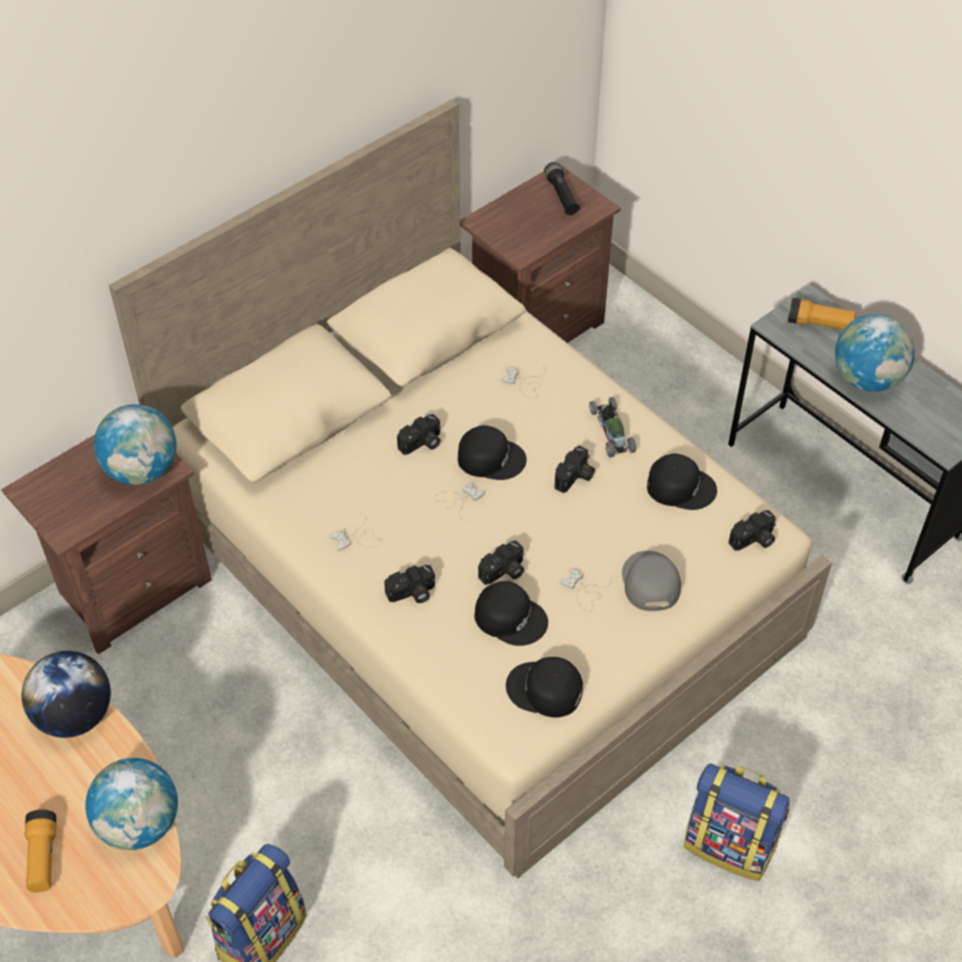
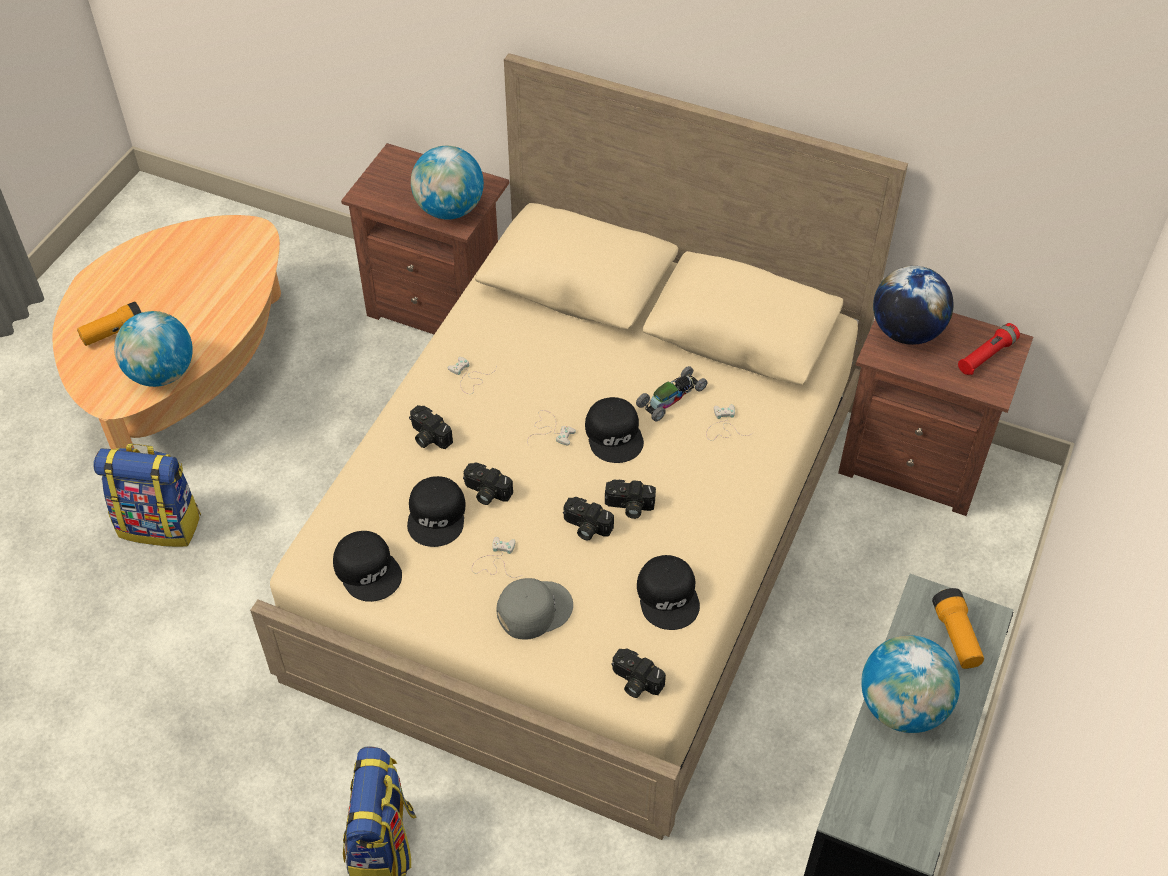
camera: 65 degrees right, 0 degrees up
globe [22,651,111,738] -> globe moved to [873,266,954,345]
camera [397,414,441,455] -> camera moved to [563,497,614,540]
black cap [506,657,583,718] -> black cap turned 150 degrees clockwise [333,531,402,602]
black flashlight [544,162,580,215] -> red flashlight [958,323,1020,375]
toy car [589,397,636,457] -> toy car moved to [636,366,708,422]

